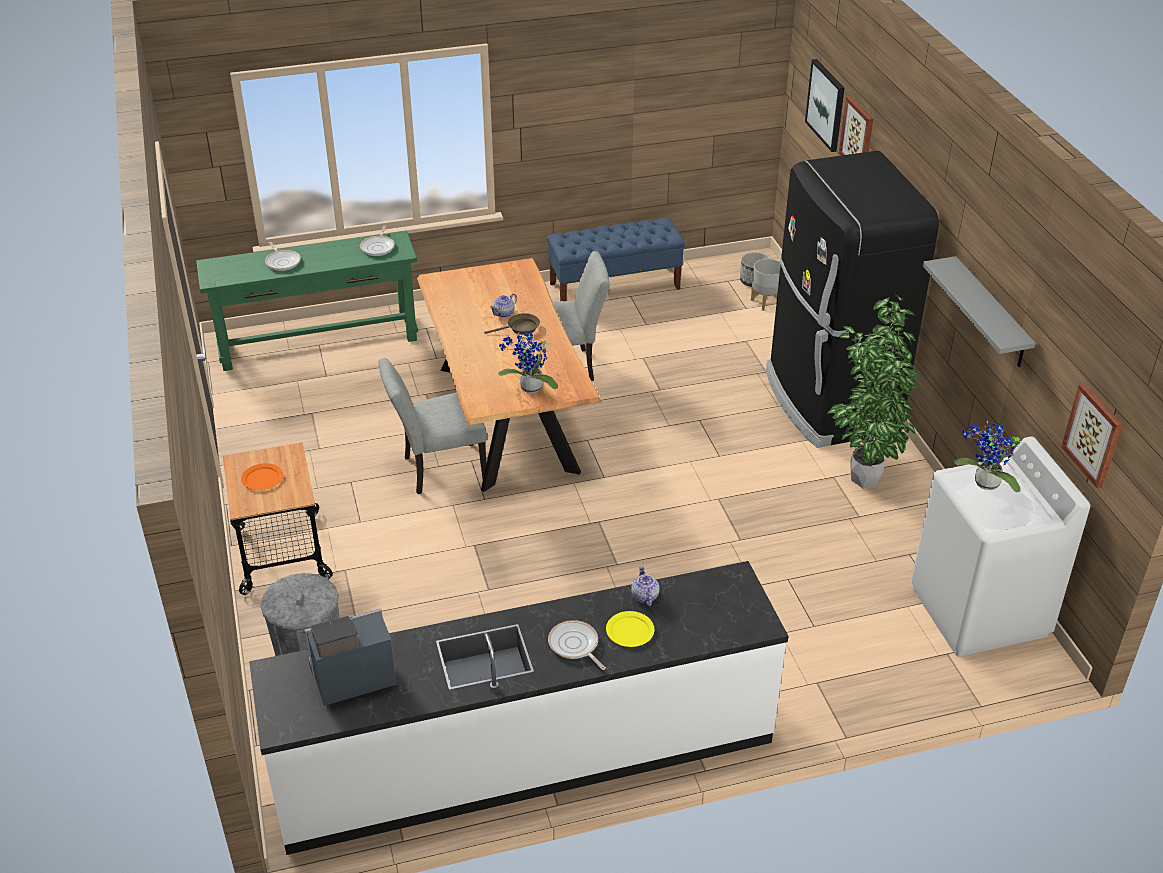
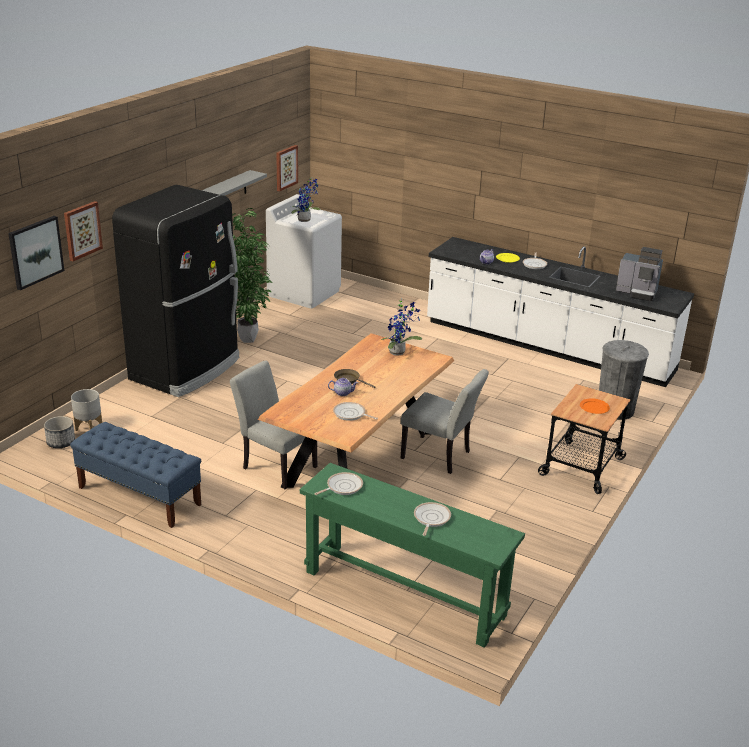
camera: 135 degrees left, 10 degrees down
none -> frying pan [333,402,378,421]

